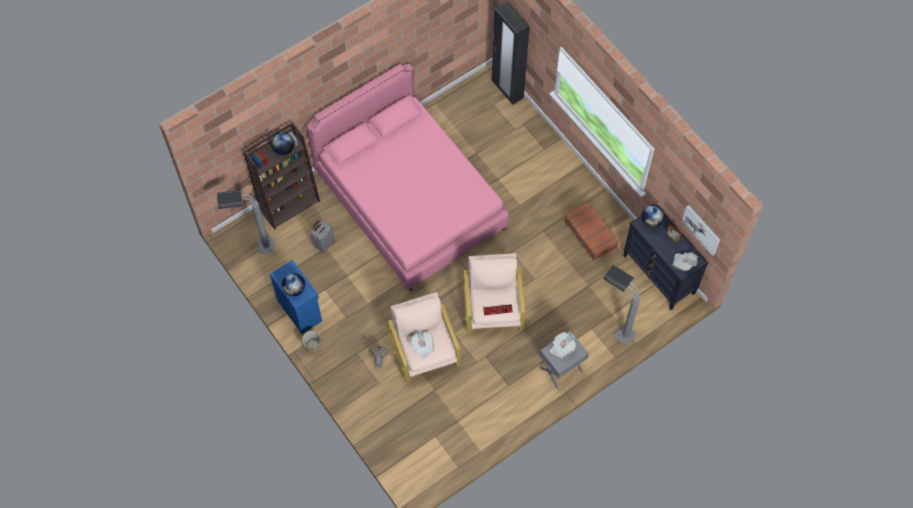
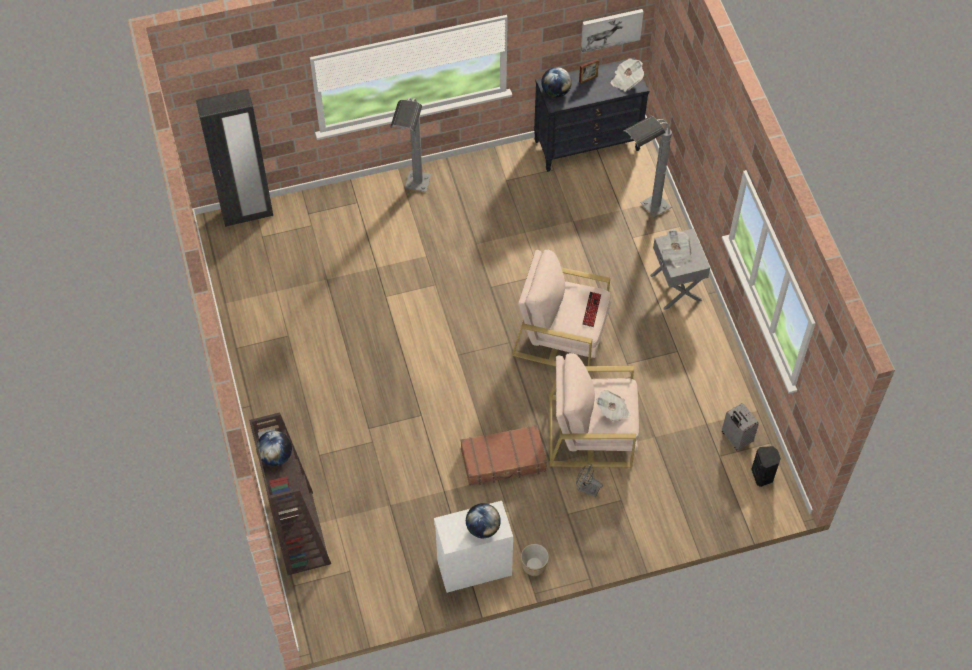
camera: 70 degrees left, 5 degrees down
grey floor lamp [217,190,275,254] -> grey floor lamp moved to [390,97,431,192]
blue cabinet [270,260,322,334] -> white cabinet [434,501,513,593]
pink bed [306,64,509,291] -> none
grey suitcase [310,220,335,253] -> grey suitcase moved to [722,403,759,450]
brown suitcase [564,201,619,261] -> brown suitcase moved to [461,425,547,486]
none -> black speaker [751,446,781,487]

